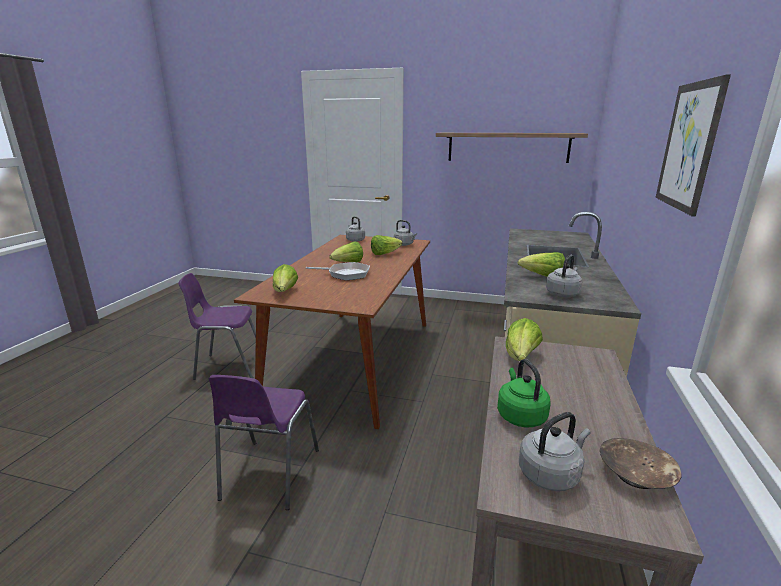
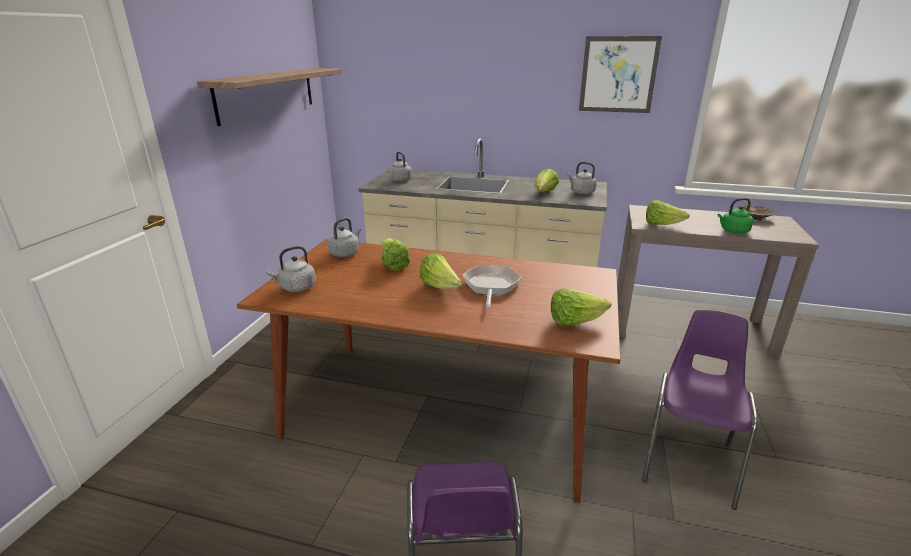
camera: 90 degrees left, 5 degrees up
purple chair [209,375,319,510] -> purple chair turned 75 degrees counterclockwise [642,310,758,510]
grey kettle [519,412,591,491] -> grey kettle moved to [389,152,412,182]

